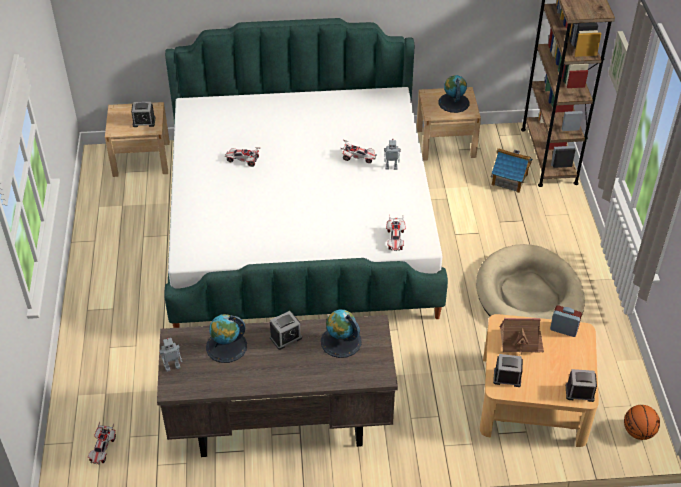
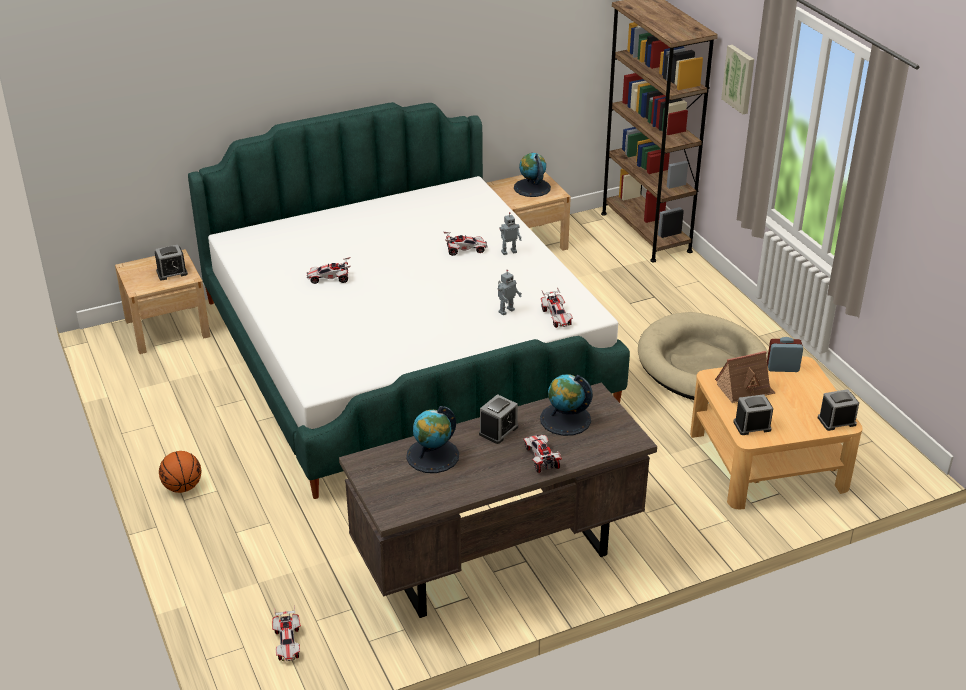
camera: 20 degrees left, 10 degrees down
toy robot [159,338,182,372] -> toy robot moved to [498,270,522,316]
toy house [491,148,532,193] -> none
basketball [624,405,660,440] -> basketball moved to [159,451,201,493]
none -> toy car [524,435,562,473]

